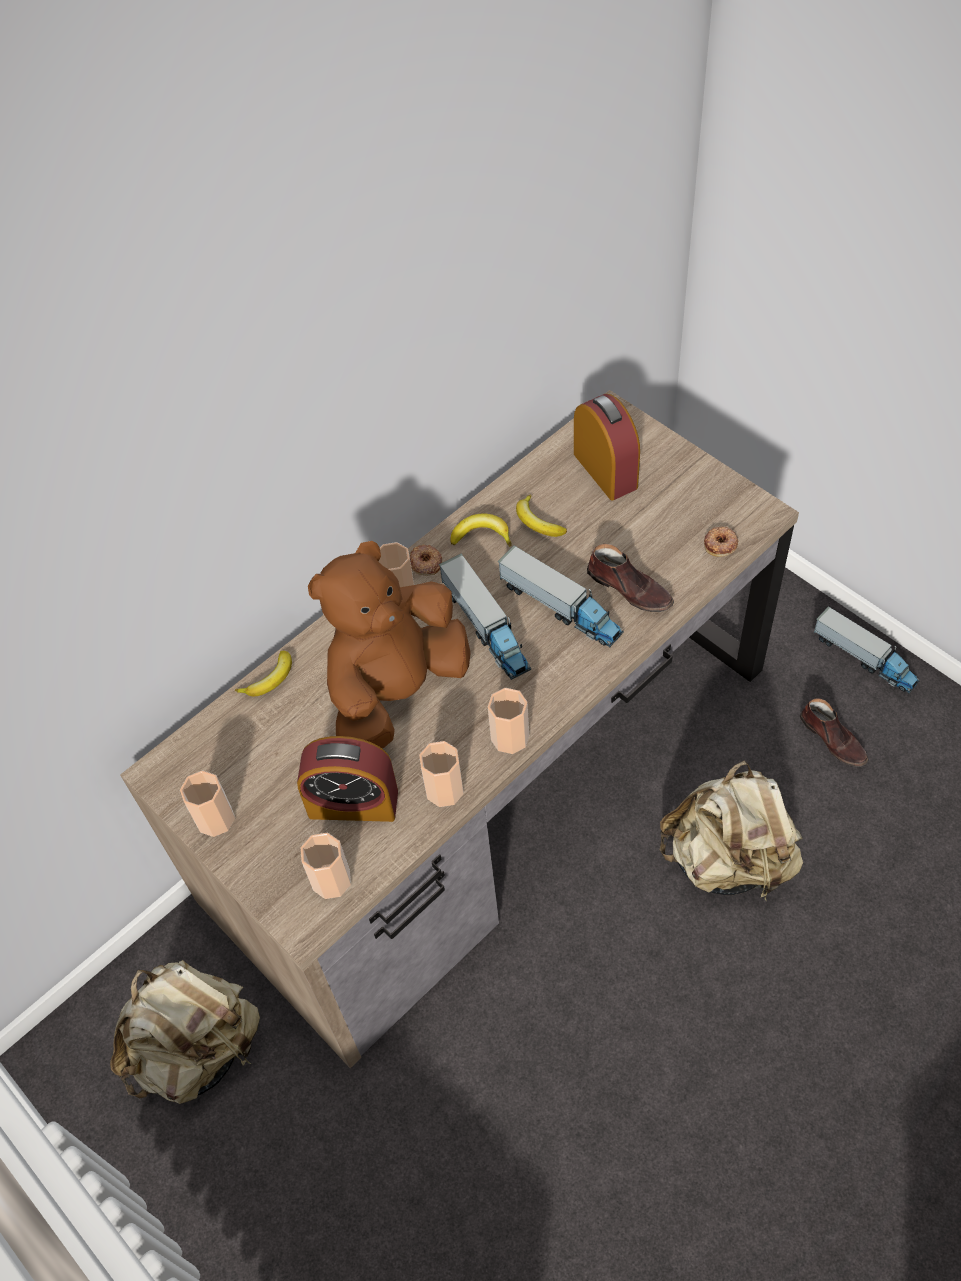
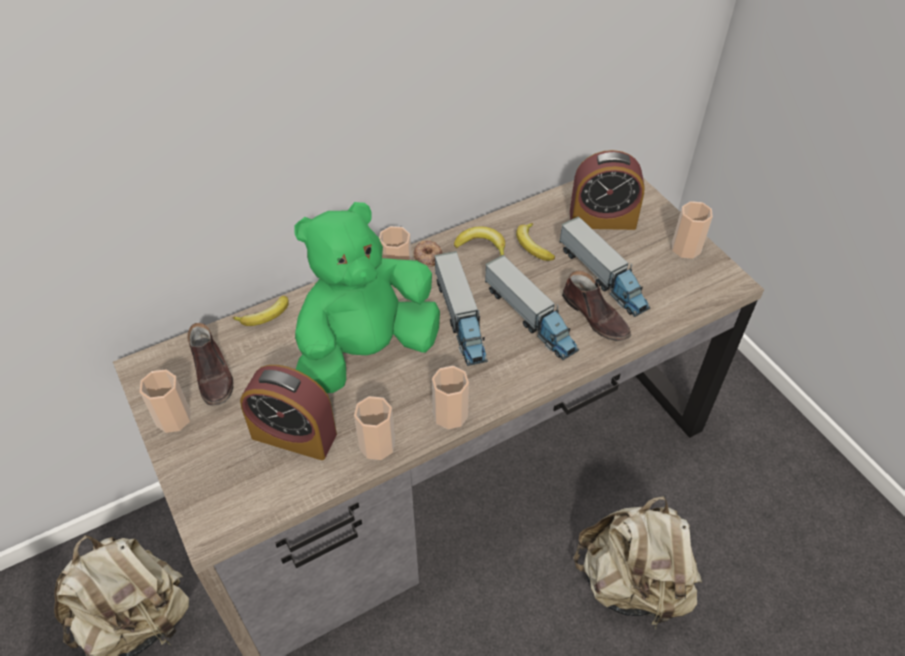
camera: 10 degrees right, 5 degrees down
cup [301,833,351,899] -> cup moved to [672,201,713,259]
brown plush toy [308,541,471,748] -> green plush toy [295,202,440,393]
alarm clock [574,394,640,500] -> alarm clock turned 105 degrees clockwise [570,150,645,230]
donut [704,526,738,557] -> none
brown shoe [800,698,868,767] -> brown shoe moved to [187,323,233,406]
toy truck [813,606,920,693] -> toy truck moved to [560,216,650,317]

